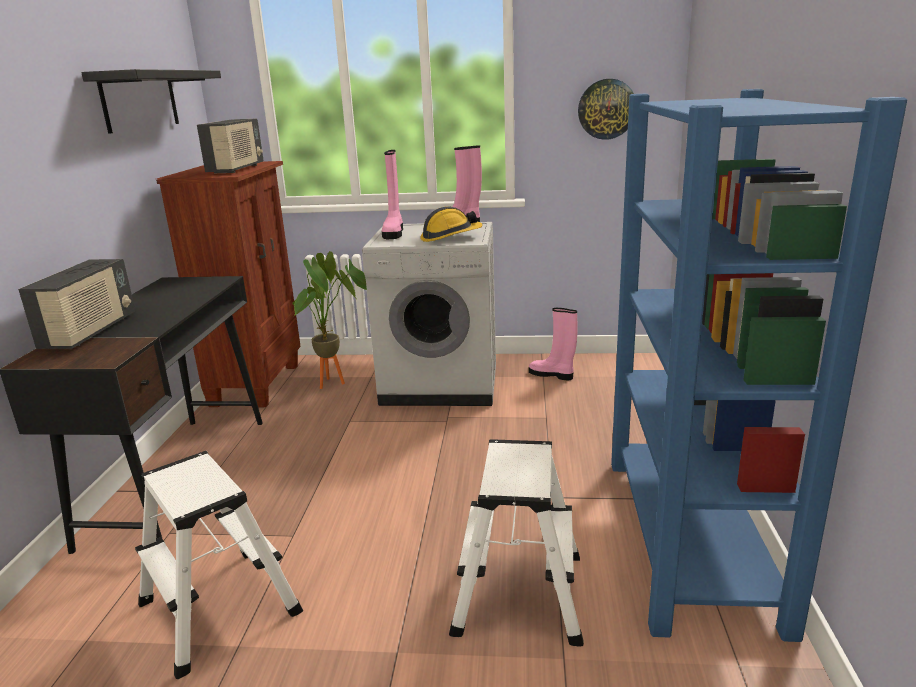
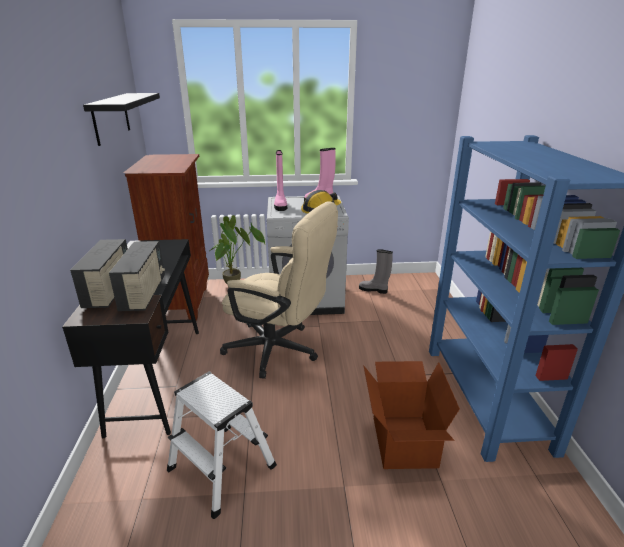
camera: 10 degrees left, 5 degrees up
radio [197,118,263,173] -> radio moved to [109,241,165,311]
white step ladder [449,439,584,647] -> cardboard box [363,361,460,469]
pink boot [529,308,577,380] -> grey boot [359,249,393,294]
wall clock [578,79,634,140] -> none
none -> beige office chair [220,201,338,379]

